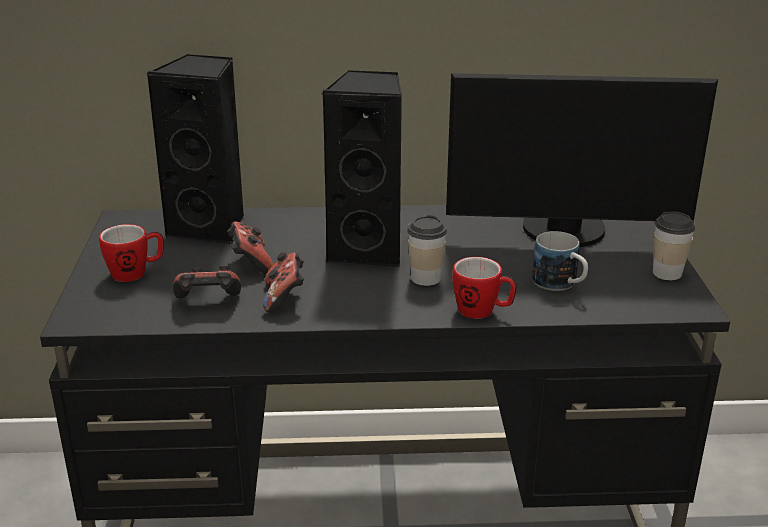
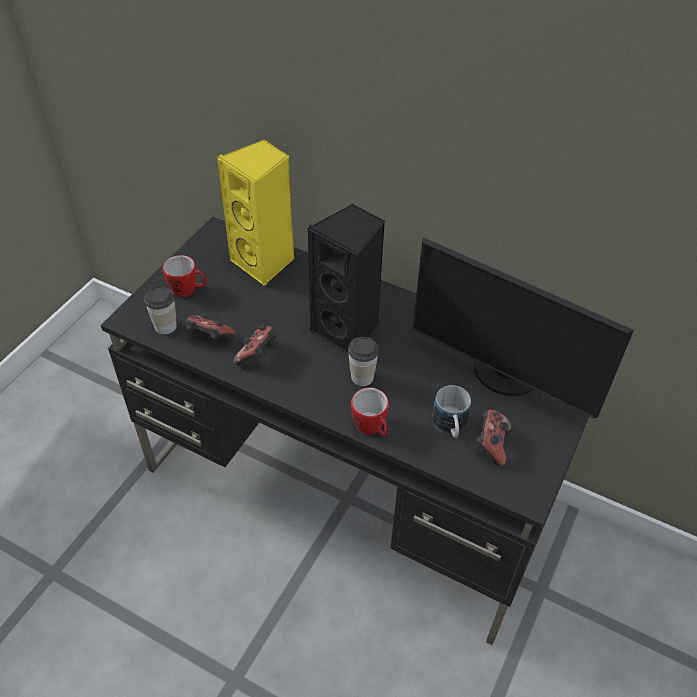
camera: 30 degrees right, 20 degrees up
black speaker [146,54,244,245] -> yellow speaker [217,139,295,286]
game controller [227,221,273,274] -> game controller moved to [476,410,511,467]
cup [653,212,695,280] -> cup moved to [144,286,177,335]

